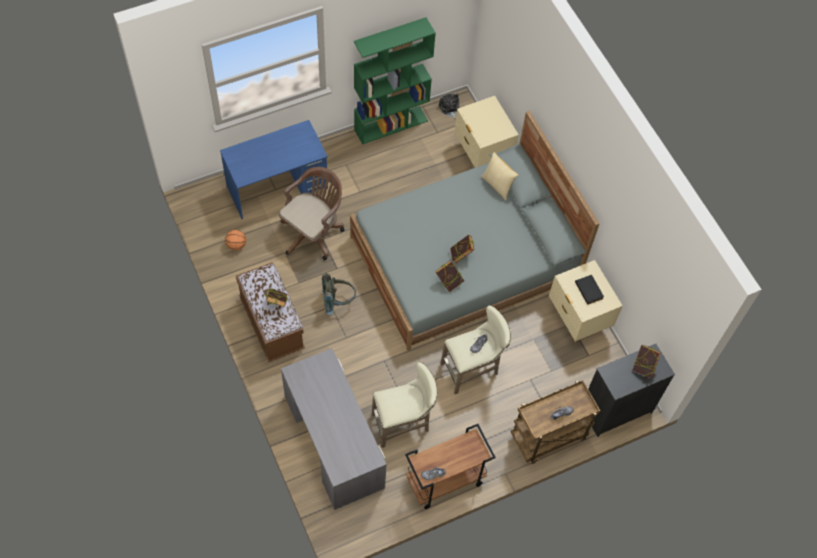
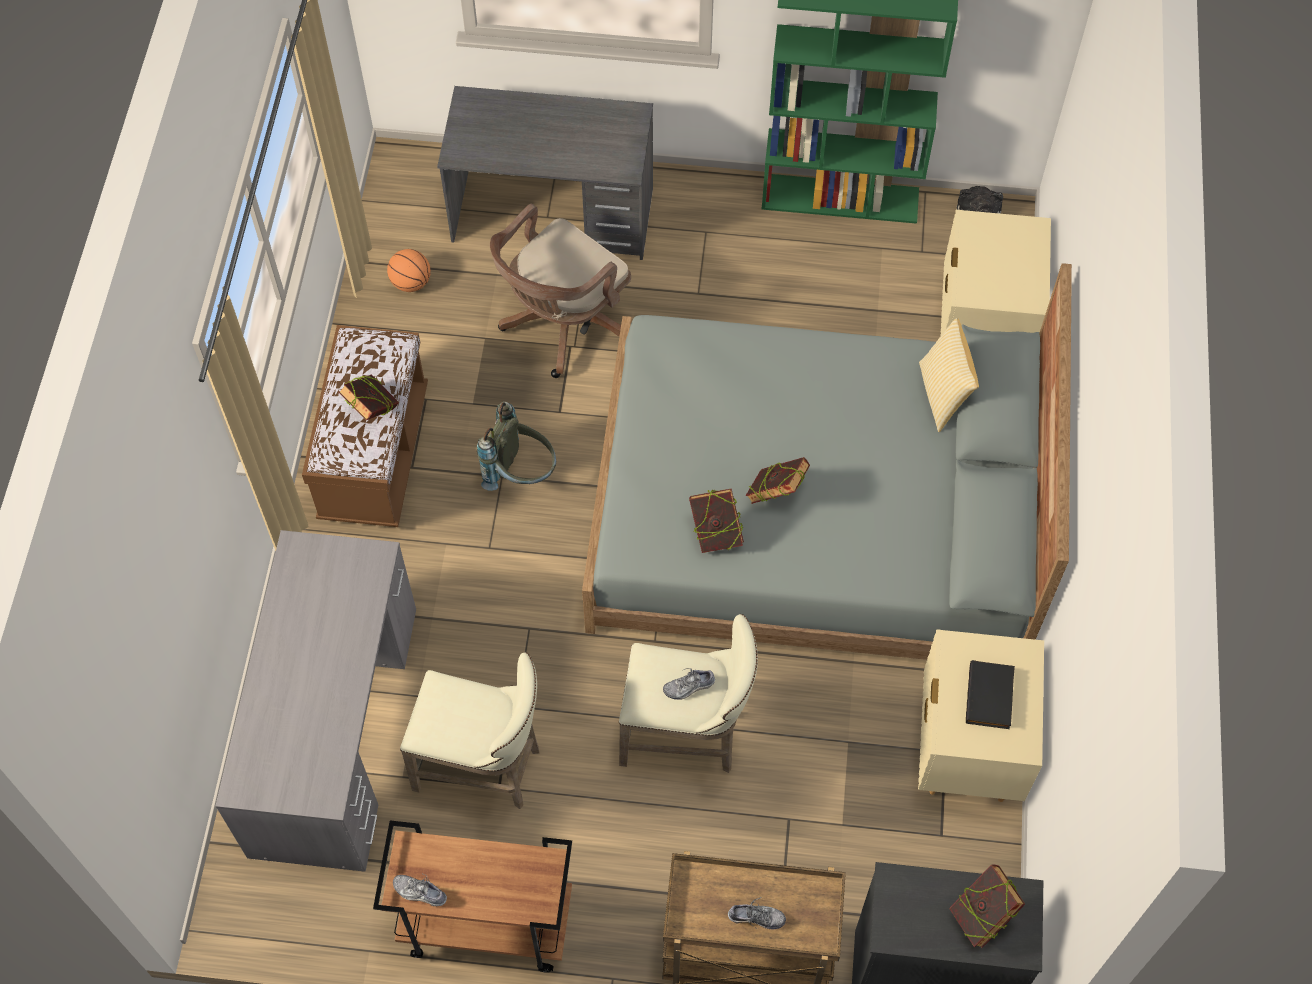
camera: 35 degrees right, 0 degrees up
blue desk [220,120,328,219] -> grey desk [437,86,653,260]
brown office chair [279,167,344,260] -> brown office chair turned 150 degrees clockwise [490,204,631,378]

